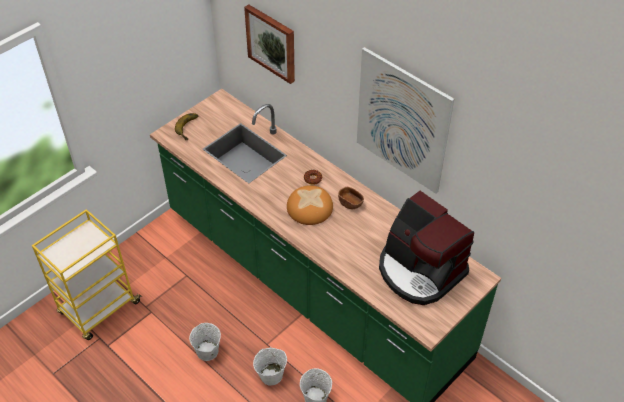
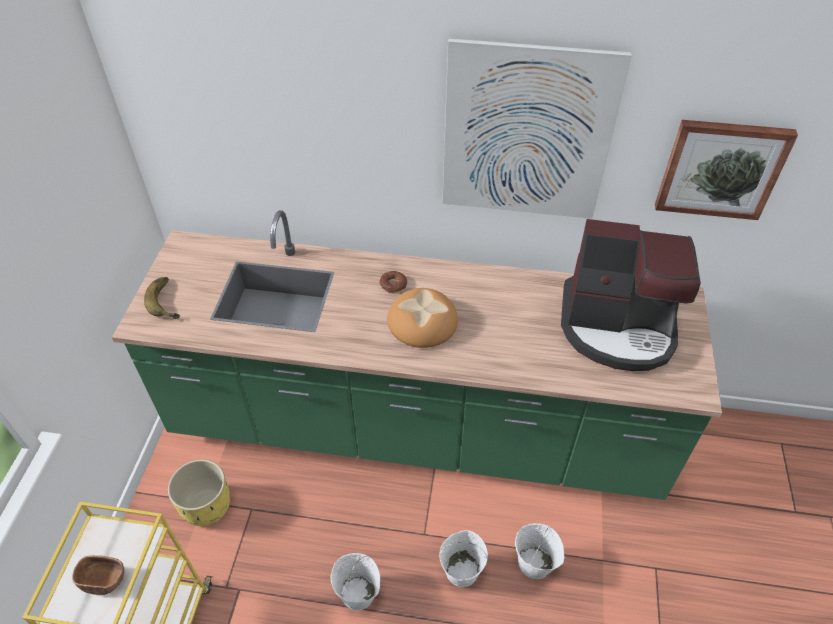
camera: 35 degrees left, 0 degrees up
picture [244,4,295,84] -> picture moved to [655,120,798,220]
brown bowl [338,187,364,209] -> brown bowl moved to [72,555,124,595]
none -> yellow planter [168,459,230,526]

